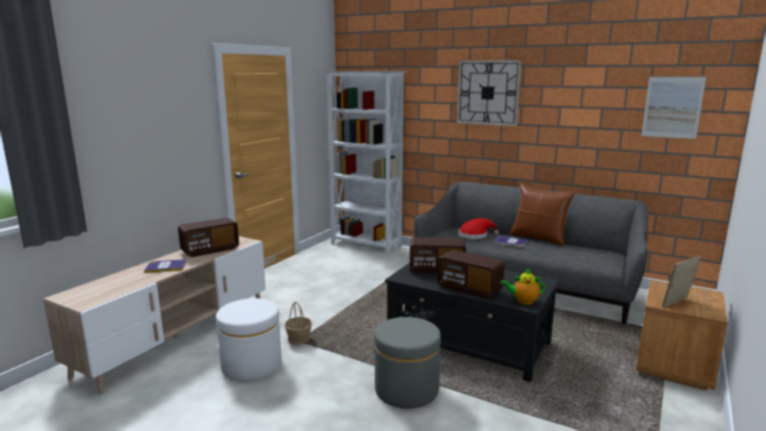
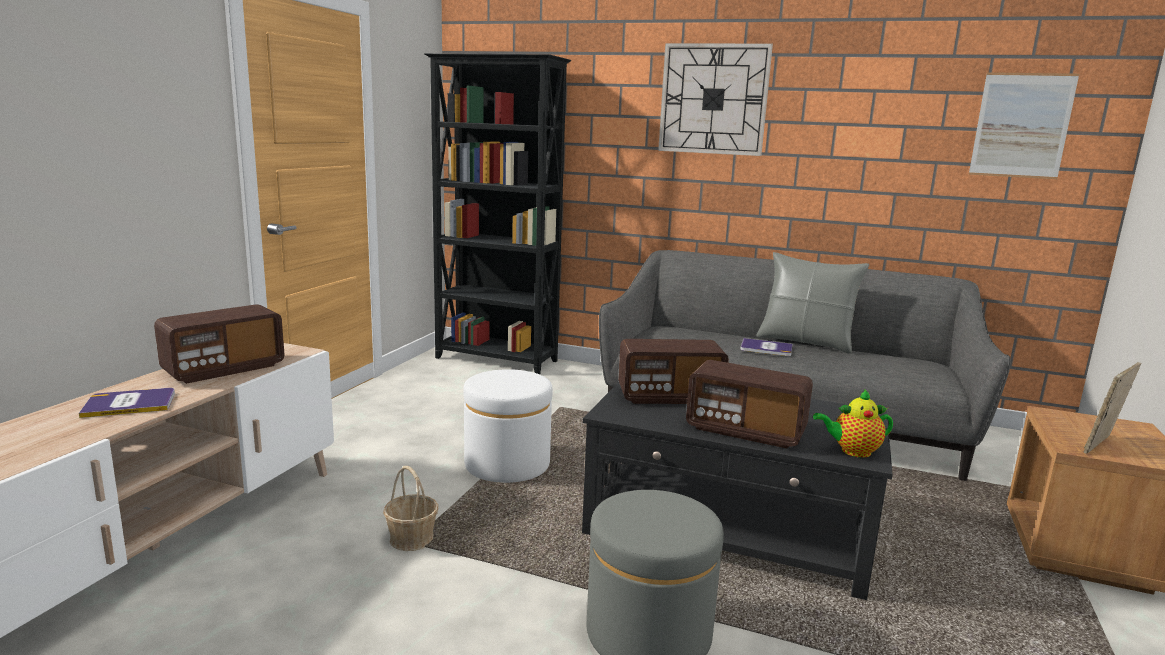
camera: 10 degrees left, 0 degrees up
white ottoman [216,298,281,381] -> white ottoman moved to [463,369,553,483]
white bookcase [323,71,406,255] -> black bookcase [424,53,571,374]
red hat [459,218,499,239] -> none
brown pillow [510,185,575,246] -> grey pillow [756,252,869,354]

